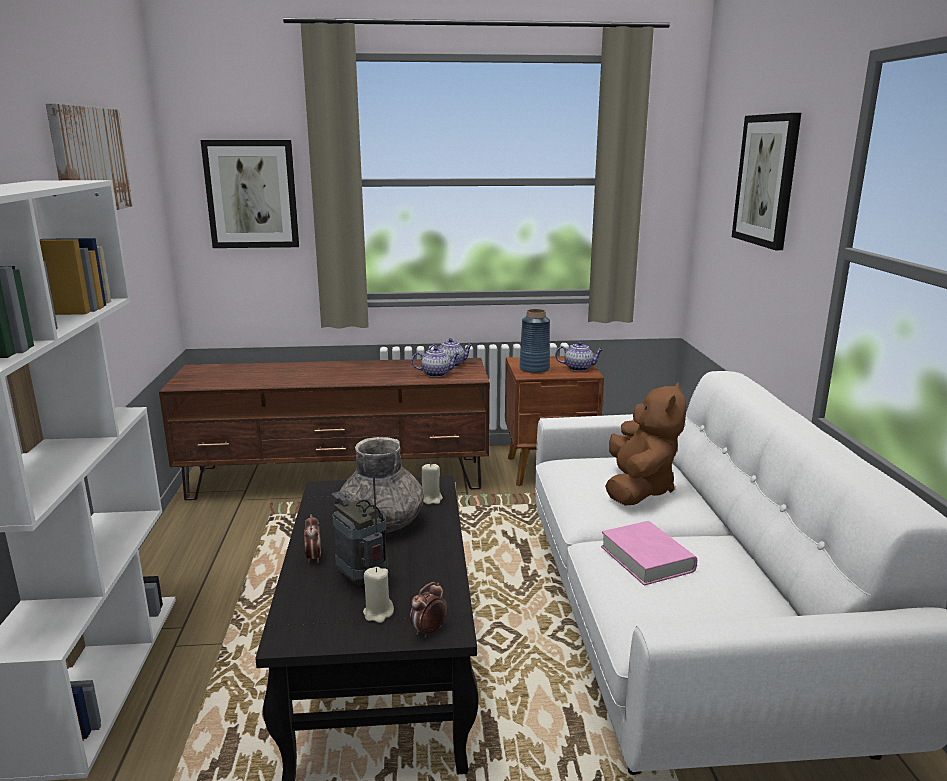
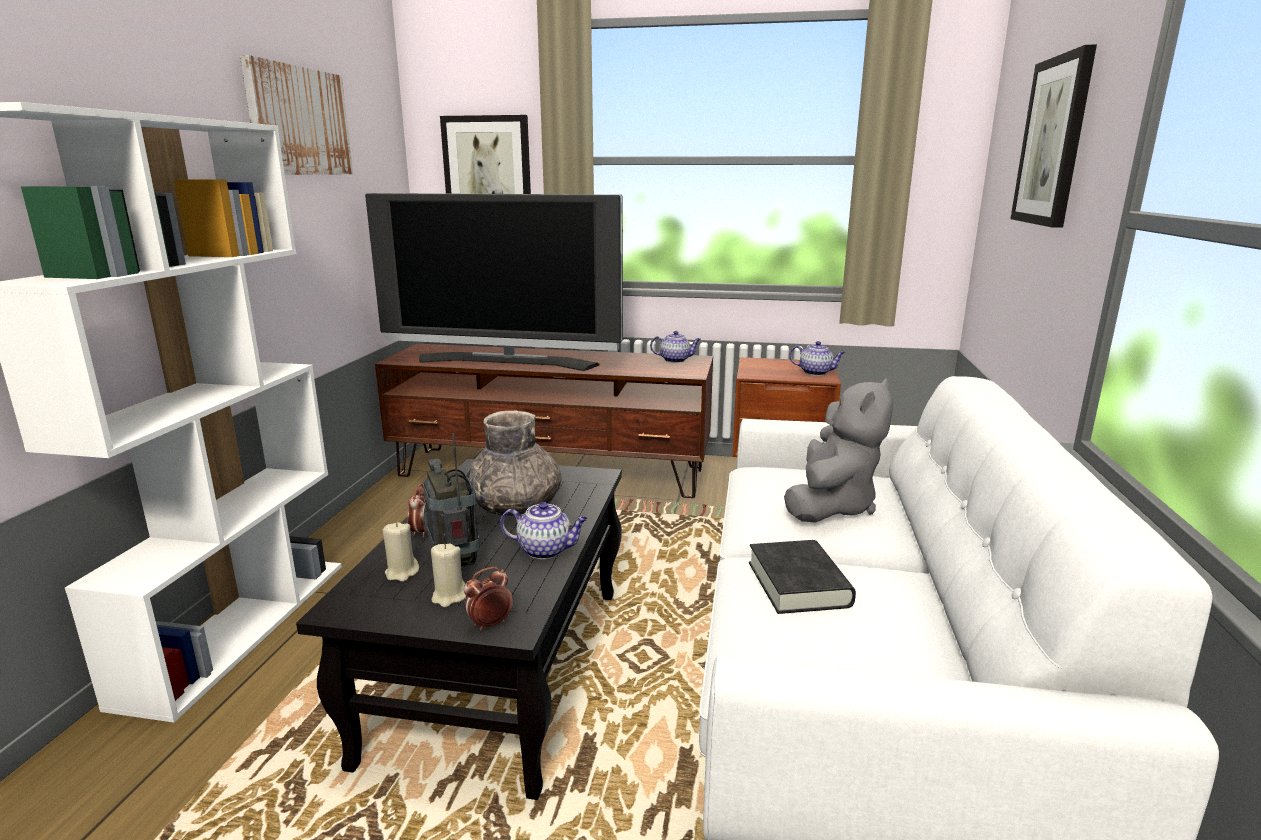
camera: 15 degrees right, 0 degrees up
teapot [412,347,460,377] -> teapot moved to [500,502,588,559]
beige candle [421,463,443,504] -> beige candle moved to [383,522,419,582]
blue vase [519,309,550,373] -> none
pink book [601,521,697,585] -> black book [749,540,856,614]
brown plush toy [605,382,686,505] -> grey plush toy [784,378,893,523]
none -> television [365,193,623,371]

